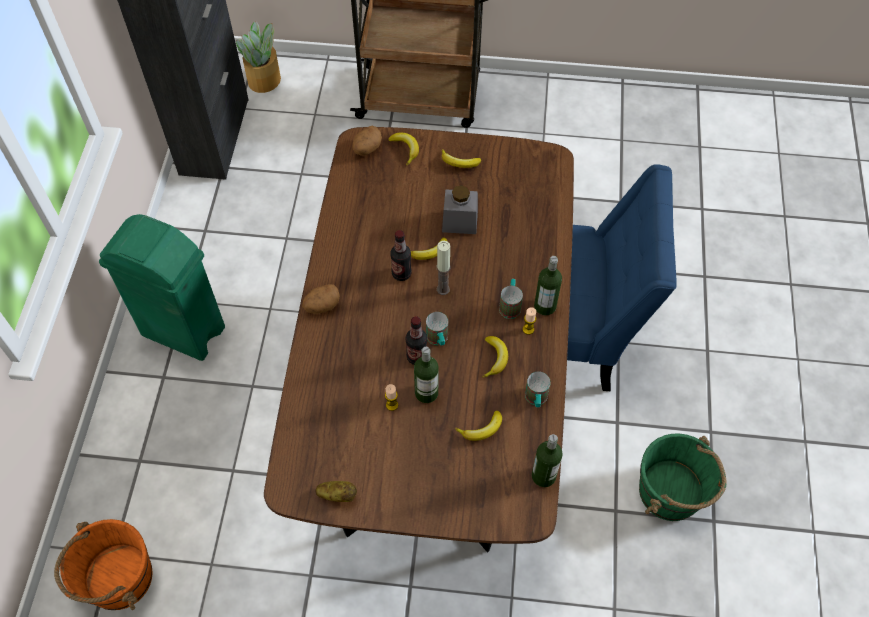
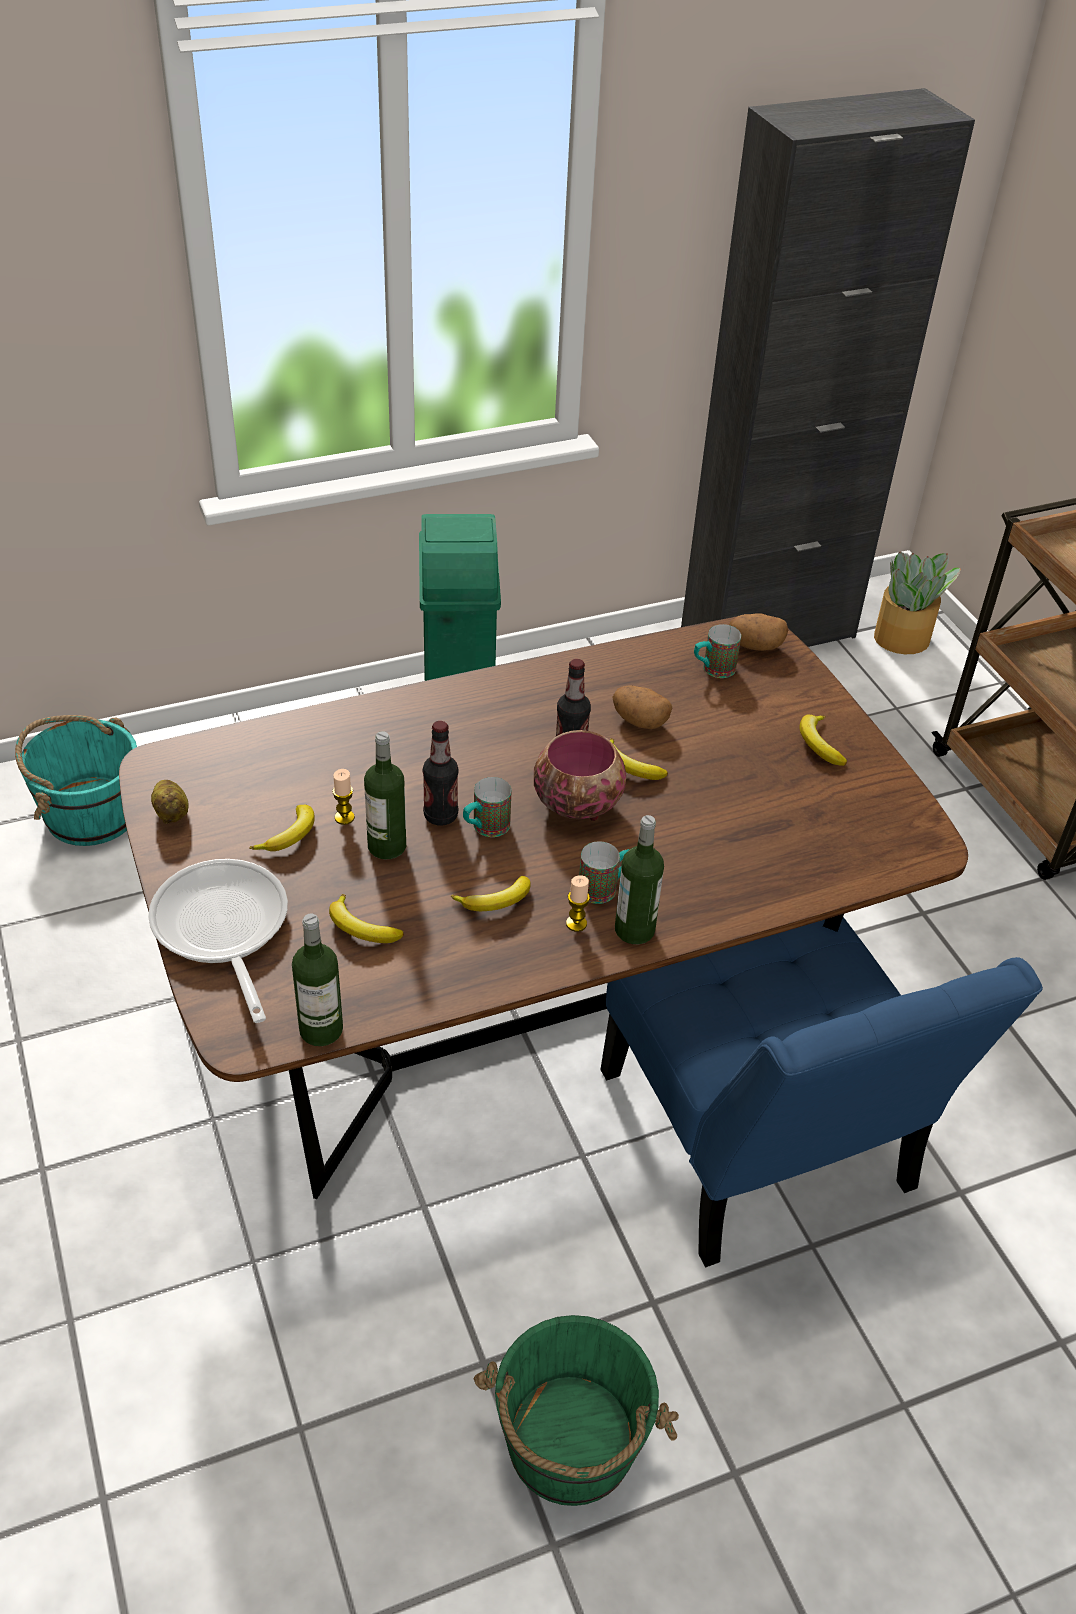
camera: 60 degrees right, 15 degrees down
orange bucket [54,519,153,610] -> turquoise bucket [15,715,137,846]
potato [302,284,340,314] -> potato moved to [612,685,672,729]
banana [388,133,419,165] -> banana moved to [249,805,315,851]
candle [436,241,451,295] -> bowl [534,730,626,821]
grey jar [442,185,478,234] -> none
mug [525,372,551,407] -> mug moved to [694,624,741,678]
none -> frying pan [148,859,288,1023]

